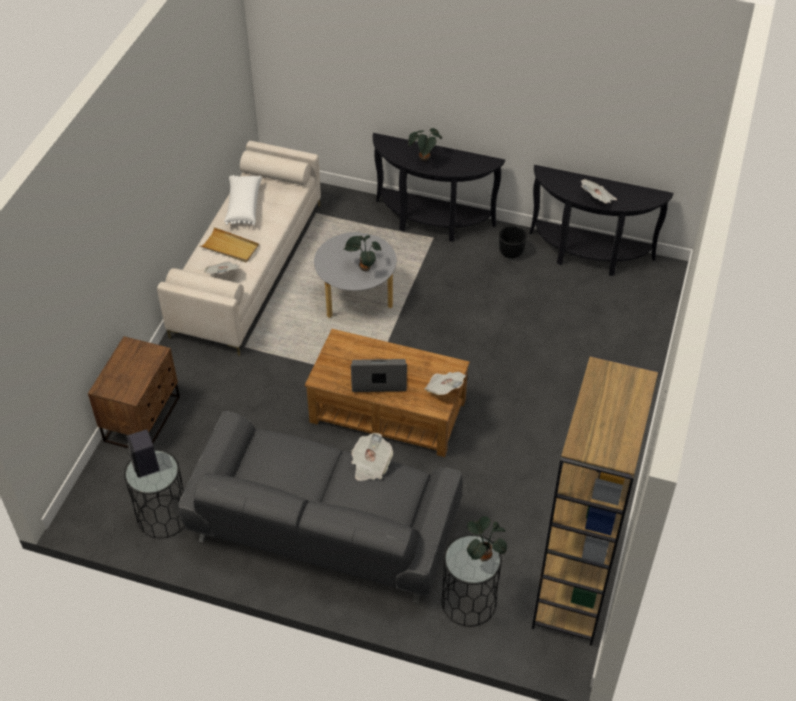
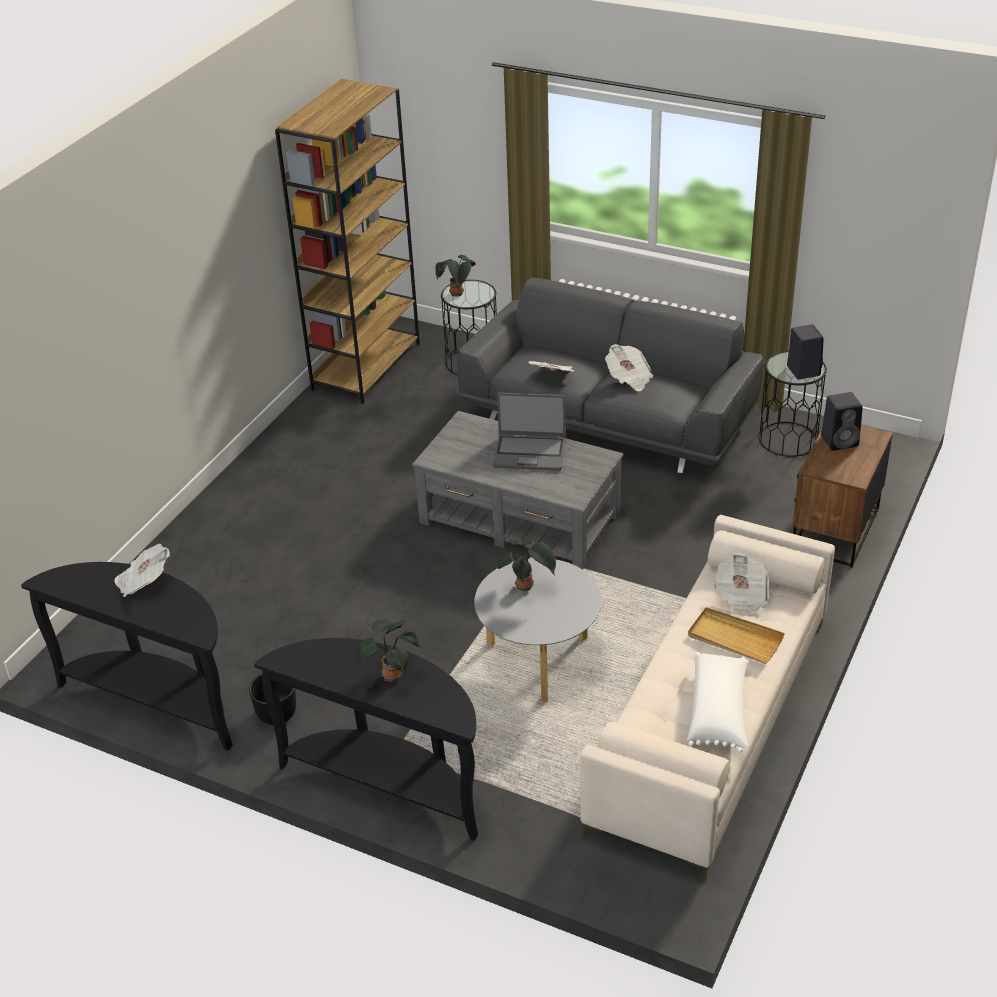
camera: 170 degrees left, 10 degrees down
brown coffee table [305,329,470,457] -> grey coffee table [412,411,624,570]
newspaper [424,372,466,395] -> newspaper moved to [605,344,653,391]
none -> black speaker [821,392,863,451]

